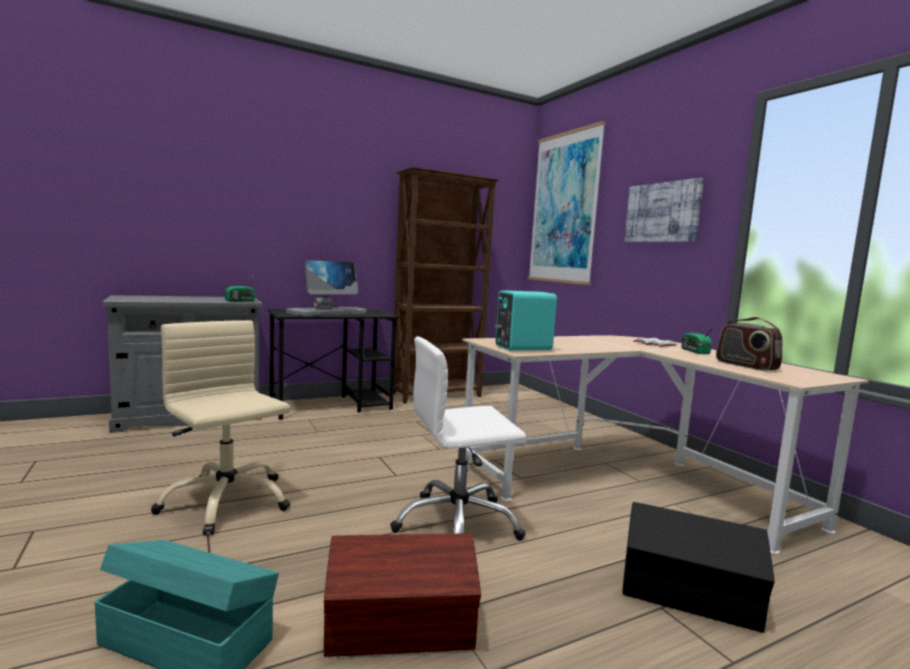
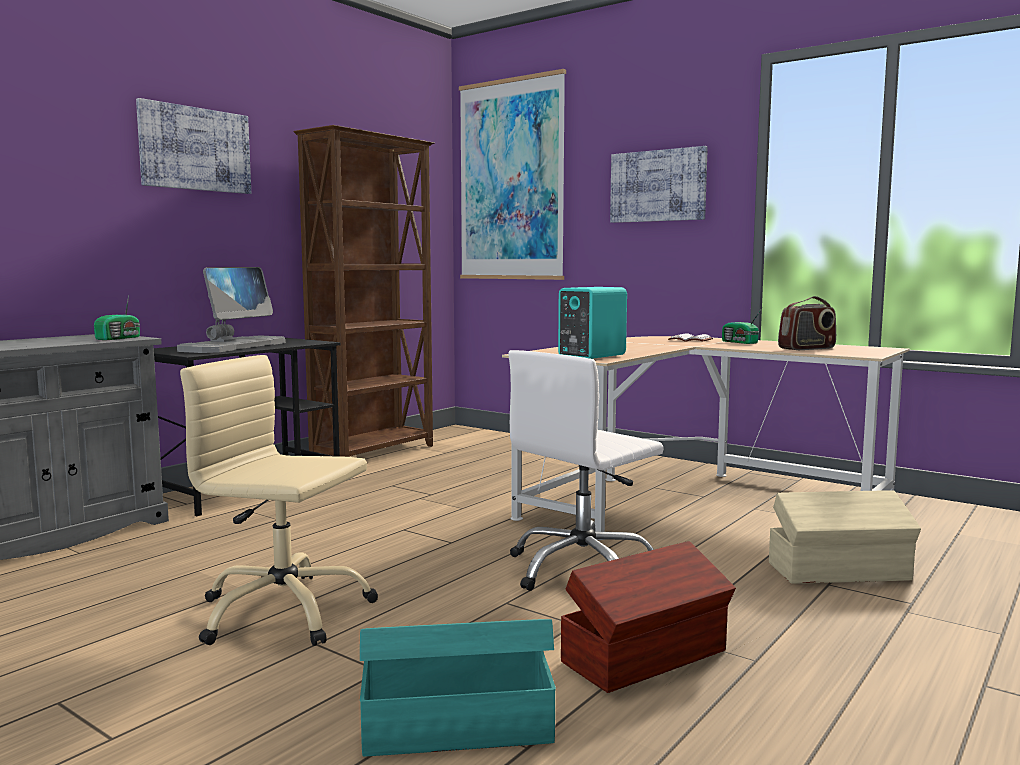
camera: 25 degrees left, 0 degrees up
black storage box [623,502,775,633] -> beige storage box [769,490,921,584]
radio [716,317,783,371] -> radio turned 60 degrees counterclockwise [778,296,836,350]
none -> picture [136,98,251,194]

